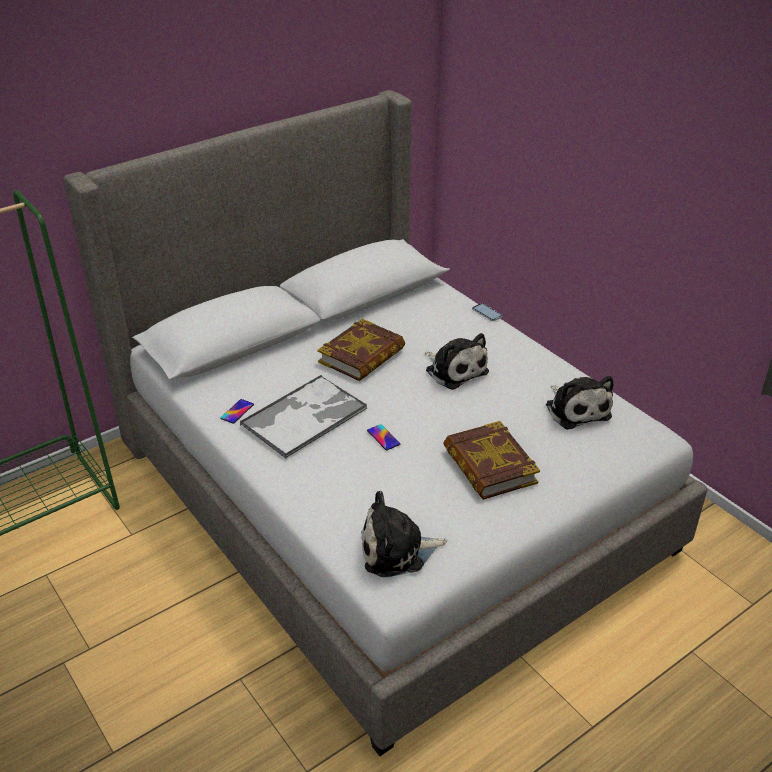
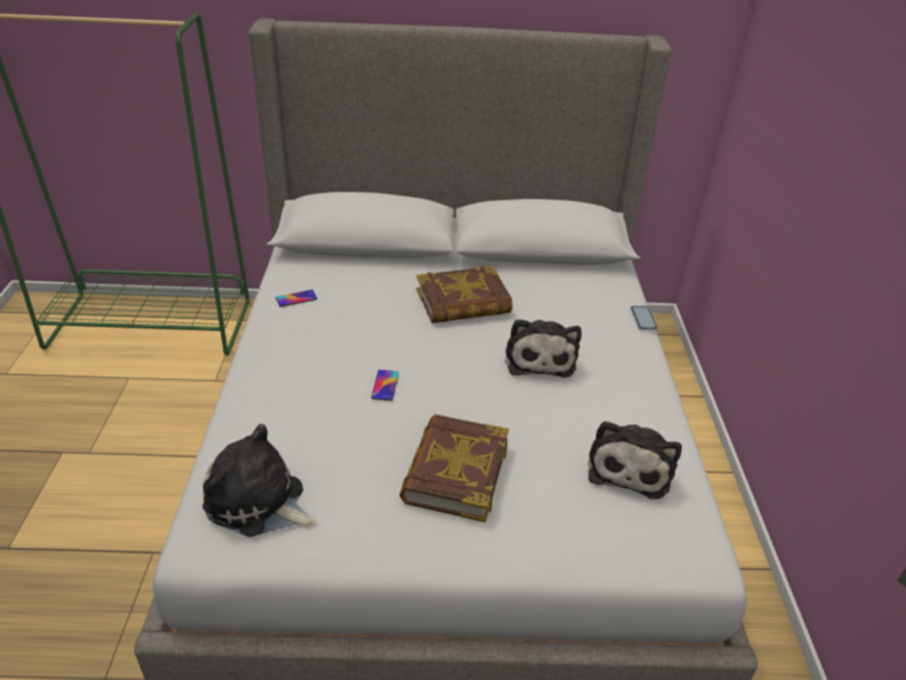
camera: 35 degrees right, 0 degrees up
tray [240,375,367,458] -> none

